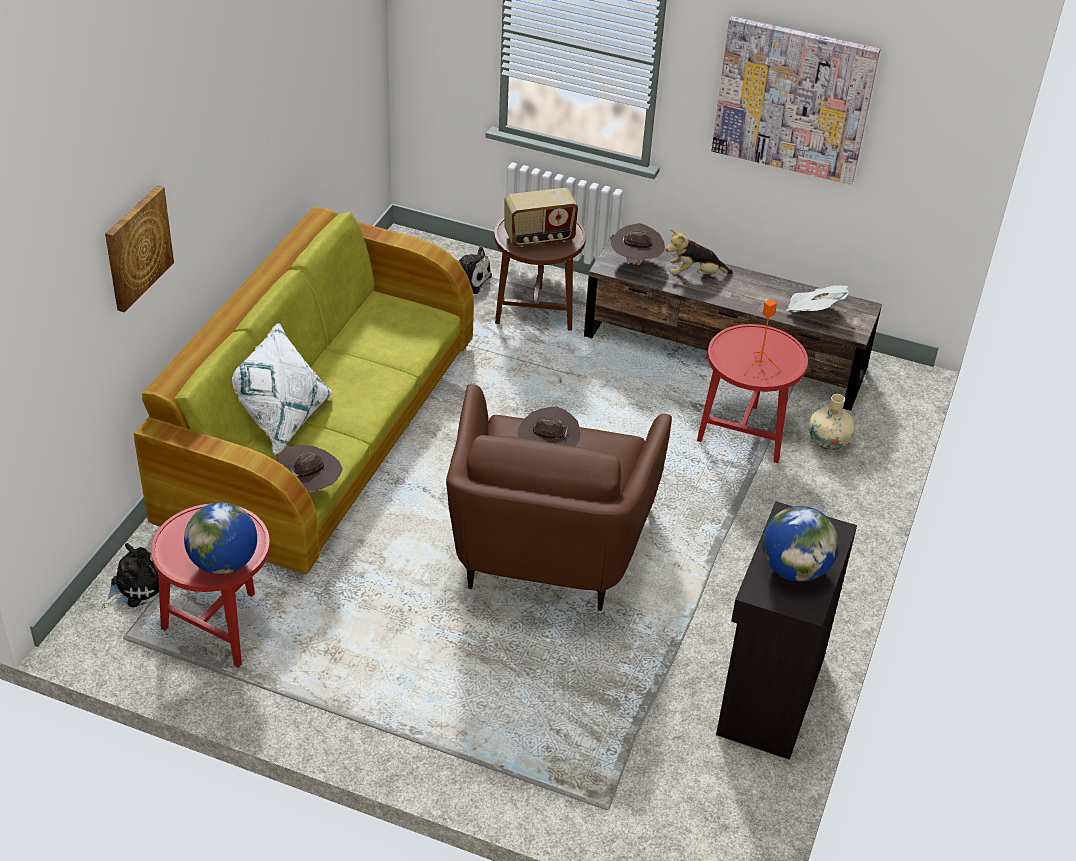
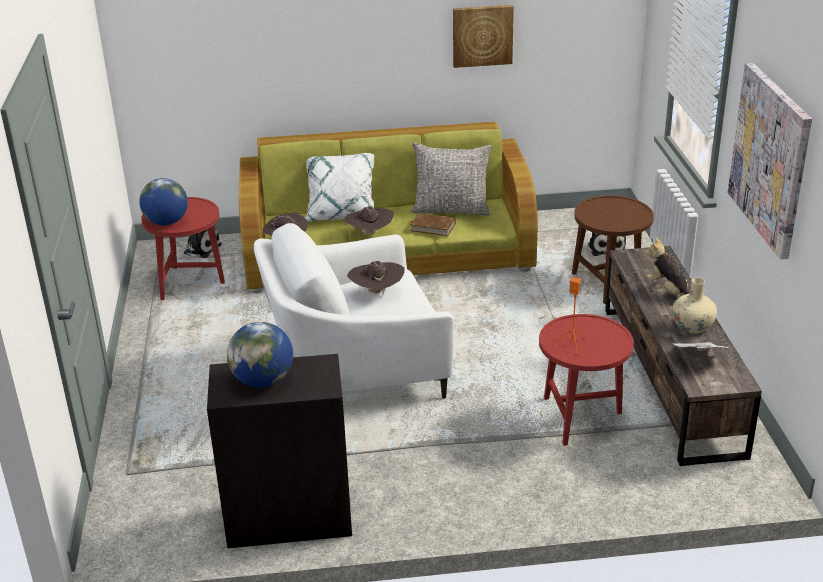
camera: 65 degrees right, 10 degrees down
picture [105,185,174,312] -> picture moved to [453,5,514,68]
brown armchair [446,384,672,611] -> white armchair [254,223,454,399]
radio [504,188,578,247] -> none
brown hat [611,223,665,265] -> brown hat moved to [344,206,394,235]
beige vase [809,394,855,450] -> beige vase moved to [672,278,717,334]
none -> brown book [410,213,456,236]
none -> grey pillow [411,142,492,216]

